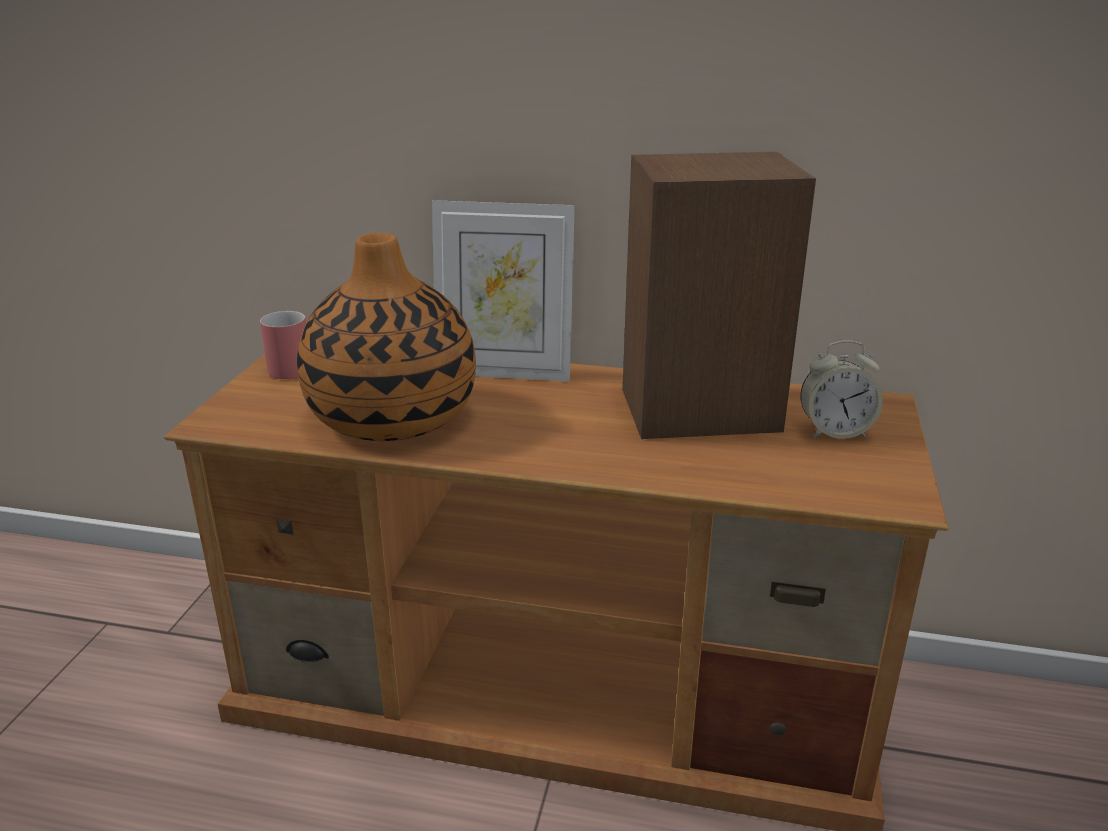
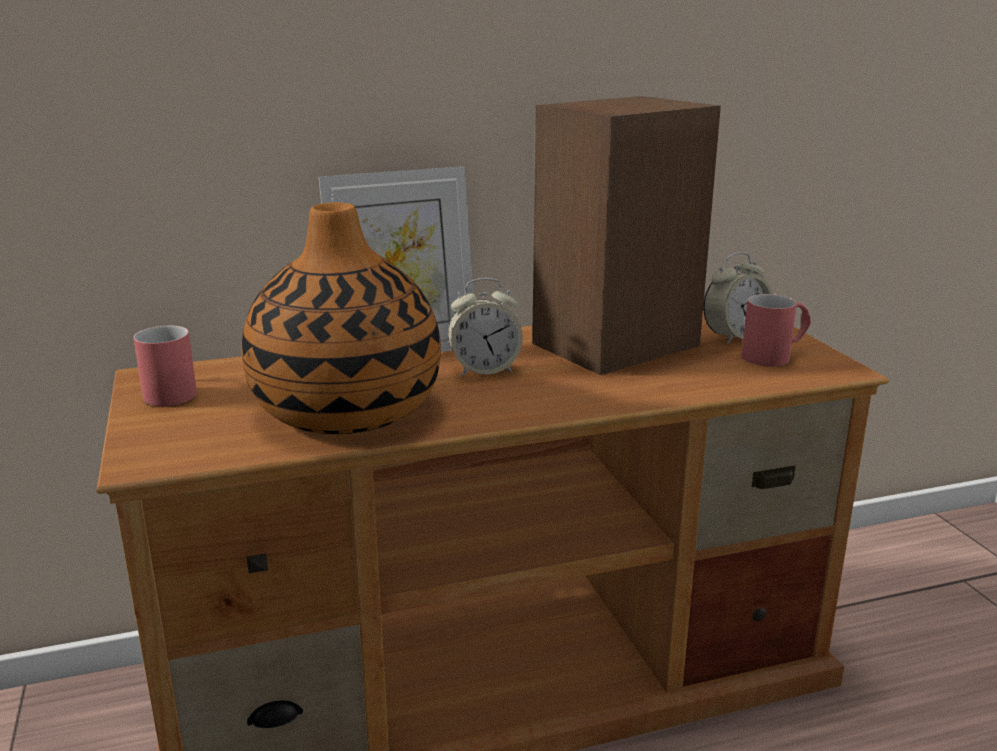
camera: 30 degrees left, 5 degrees down
none -> alarm clock [448,278,523,377]
none -> red mug [742,294,811,366]

